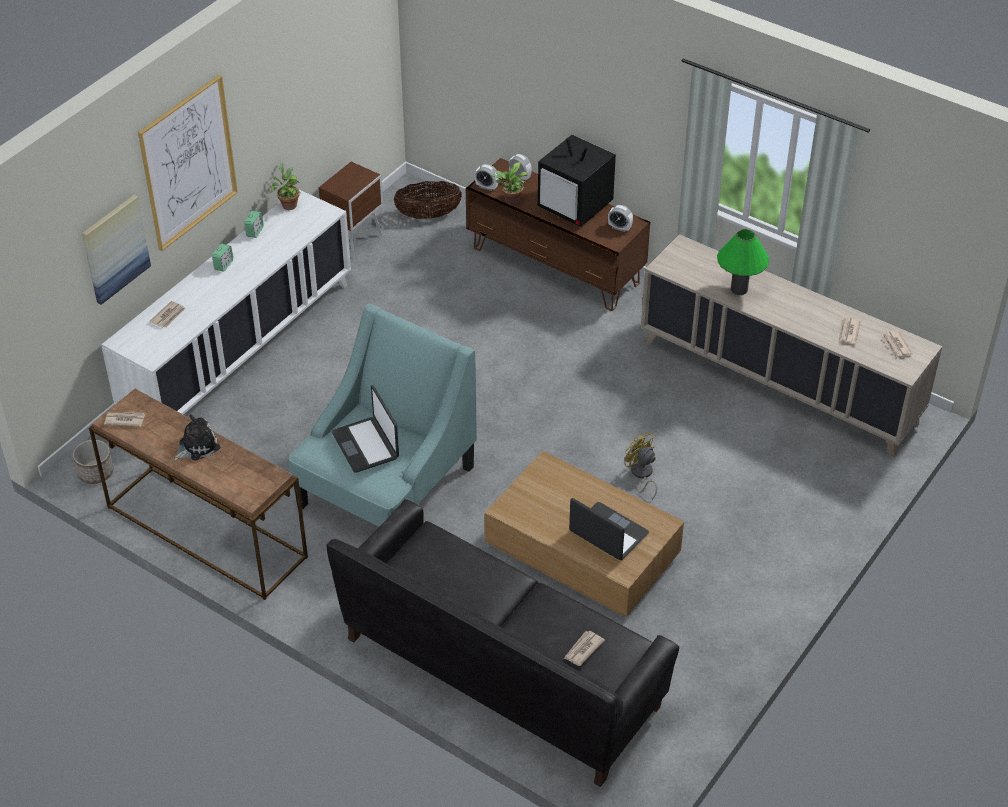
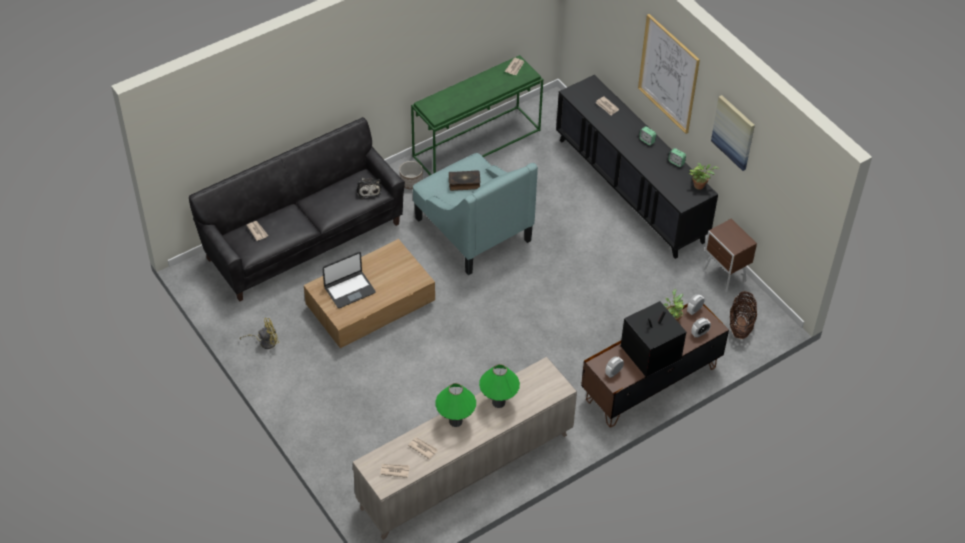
camera: 110 degrees right, 5 degrees up
planter [73,440,114,484] -> planter moved to [399,161,423,190]
picture [82,195,151,305] -> picture moved to [711,95,755,171]
brown console table [89,389,308,600] -> green console table [411,55,543,175]
white cabinet [101,190,351,415] -> black cabinet [556,75,718,259]
plush toy [173,414,220,461] -> plush toy moved to [356,178,382,199]
laptop [332,385,399,472] -> book [449,170,481,191]
yellow fan [624,431,657,500] -> yellow fan moved to [240,318,279,349]
none -> green table lamp [435,383,476,427]

